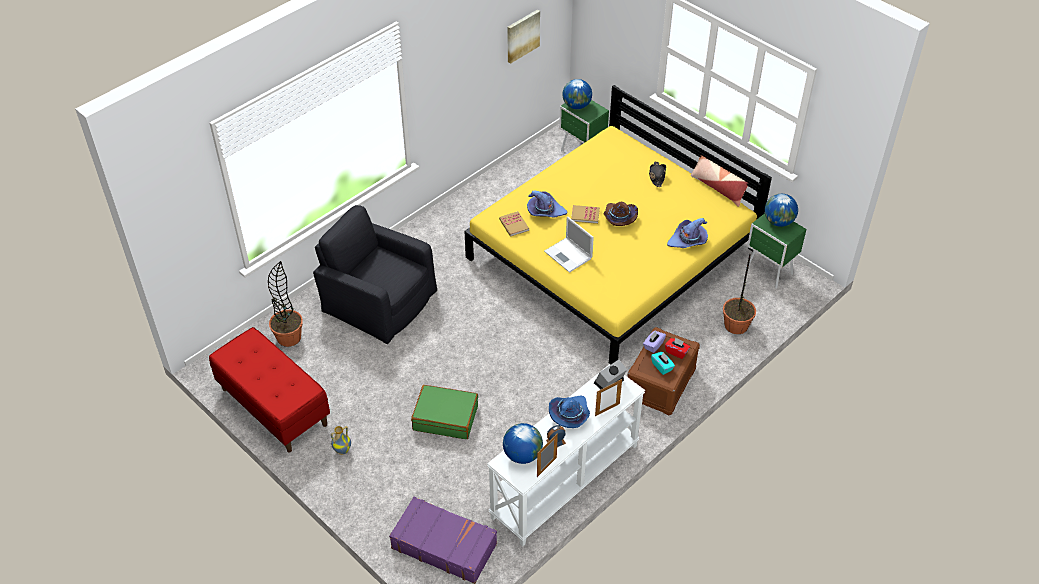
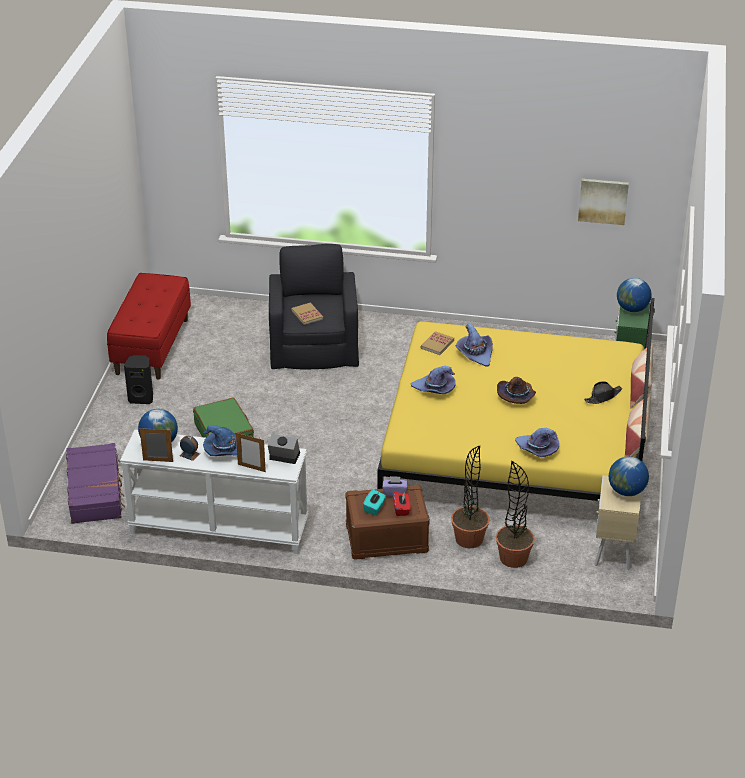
camera: 55 degrees right, 10 degrees down
potted plant [268,261,303,347] -> potted plant moved to [451,446,490,548]
vase [331,426,351,455] -> black speaker [124,355,153,404]
laptop [544,217,594,273] -> purple hat [411,366,455,394]
book [571,205,600,224] -> book moved to [292,303,323,325]
green nightstand [745,213,807,289] -> beige nightstand [594,475,641,570]
none -> pillow [630,343,653,408]

